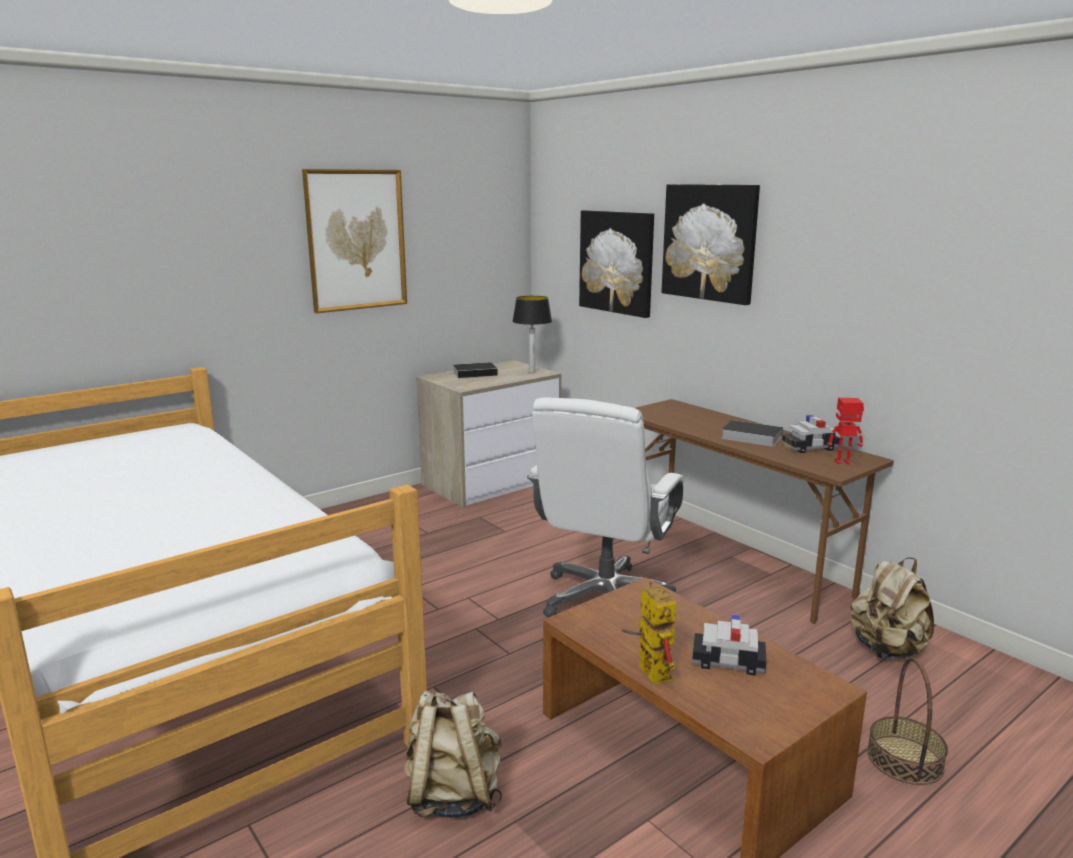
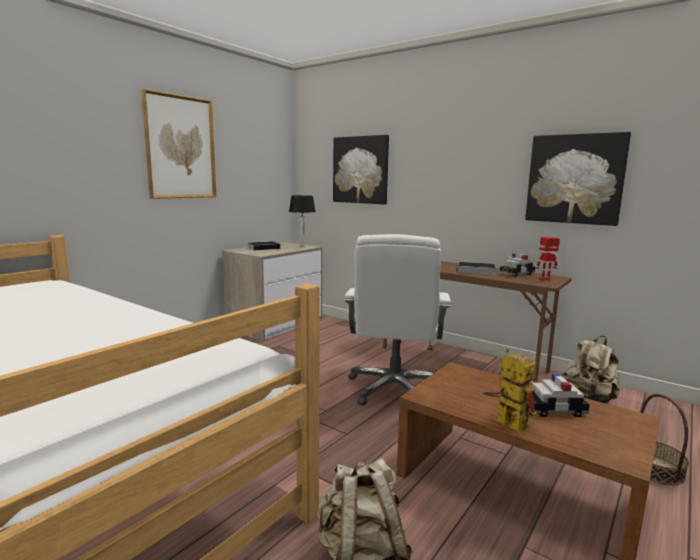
camera: 15 degrees left, 5 degrees down
picture [662,184,760,305] -> picture moved to [525,132,631,226]

